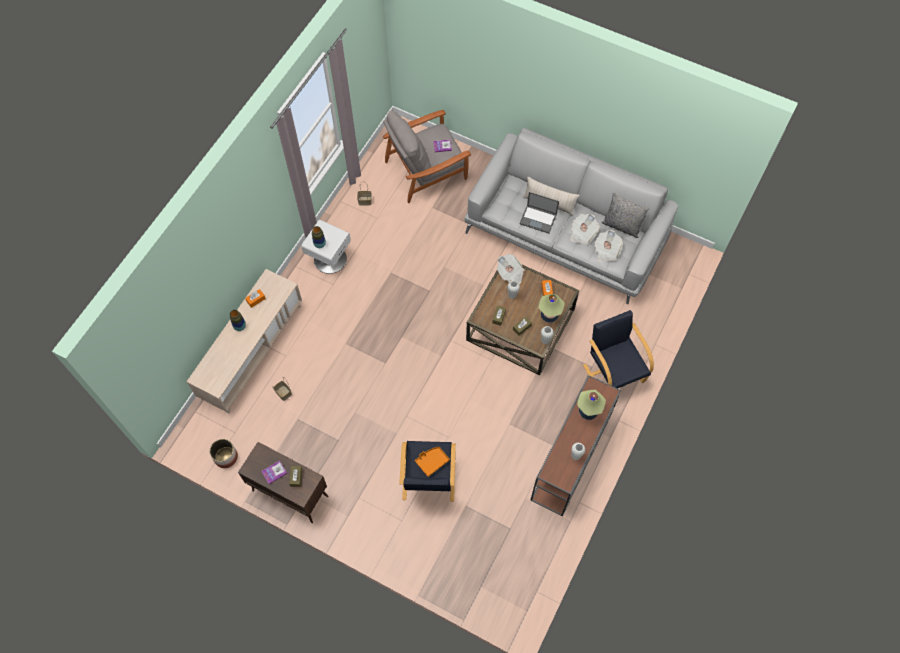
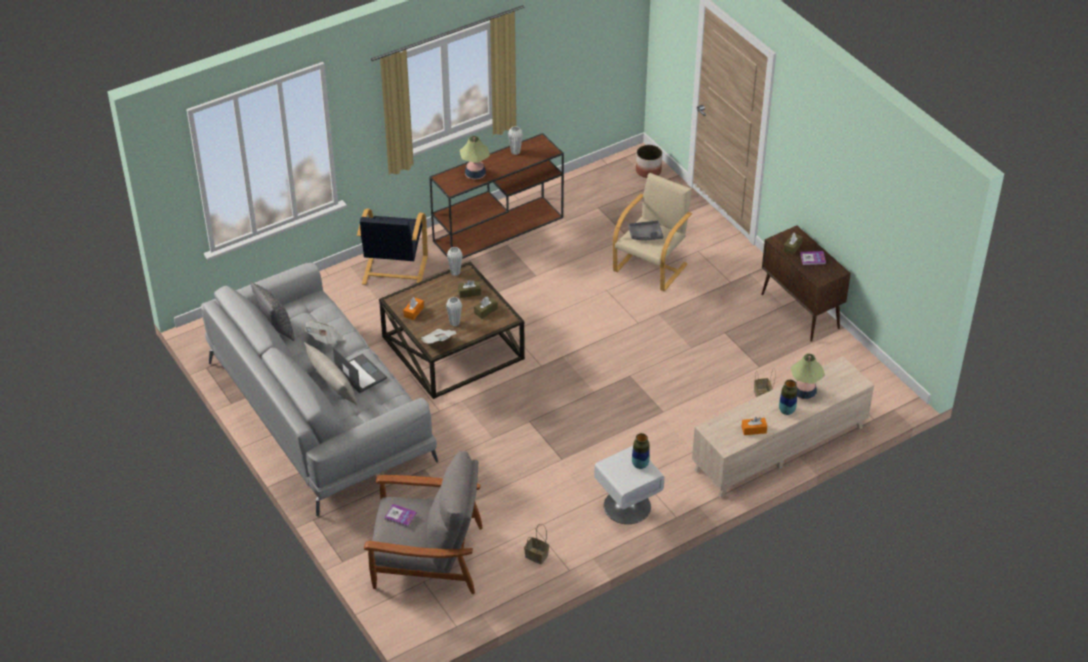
camera: 150 degrees left, 20 degrees down
planter [209,439,238,468] -> planter moved to [636,145,662,178]
black armchair [399,441,456,502] -> beige armchair [613,173,692,291]
orange tray [415,447,450,477] -> grey tray [628,221,664,240]
table lamp [538,294,565,323] -> table lamp moved to [790,353,825,400]
newspaper [594,230,623,263] -> none

